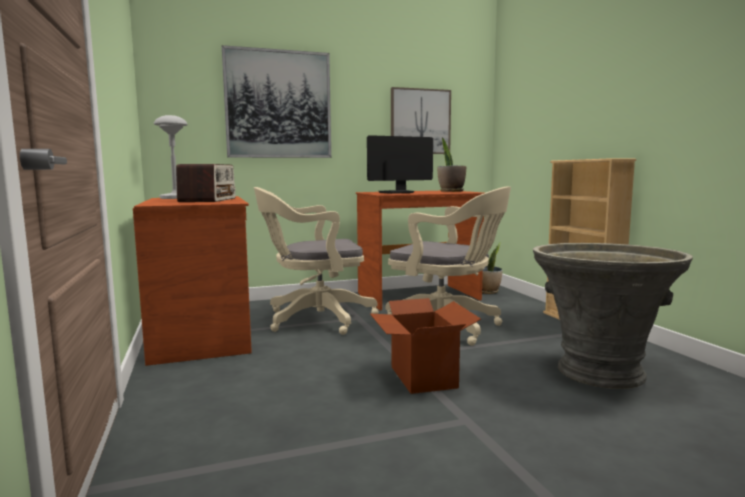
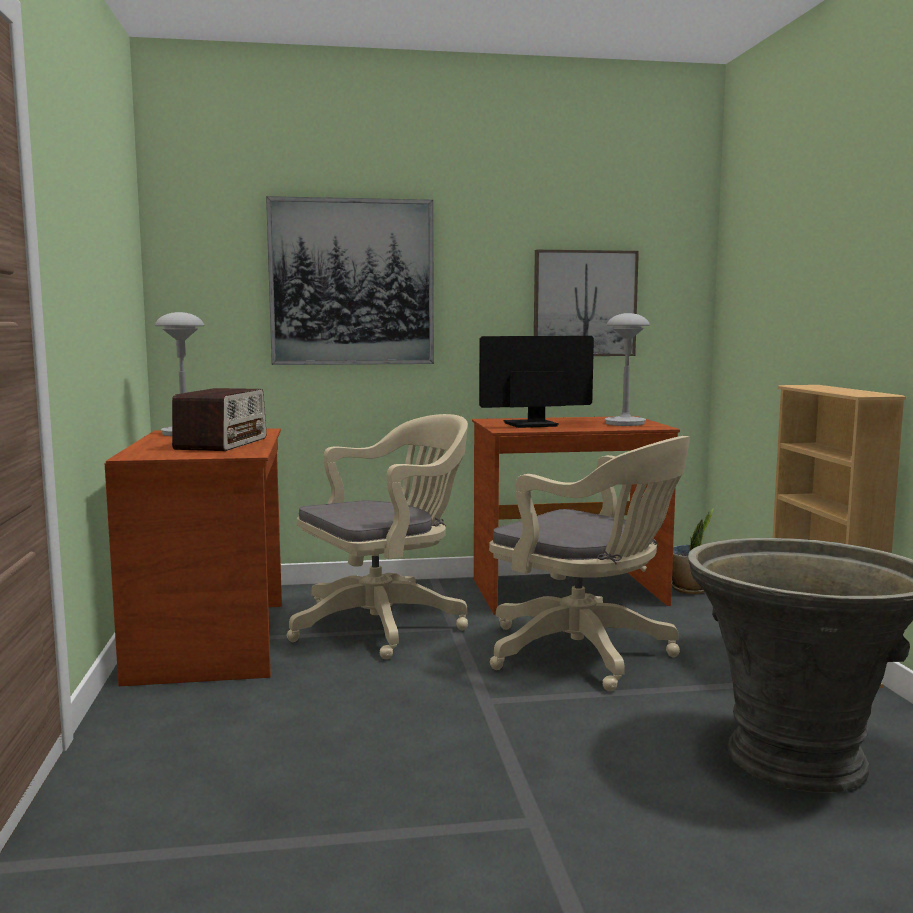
camera: 10 degrees right, 0 degrees up
beige office chair [254,187,379,335] -> beige office chair turned 150 degrees clockwise [287,414,468,659]
cardboard box [370,298,481,394] -> none
potted plant [437,138,466,192] -> grey table lamp [604,313,650,426]

